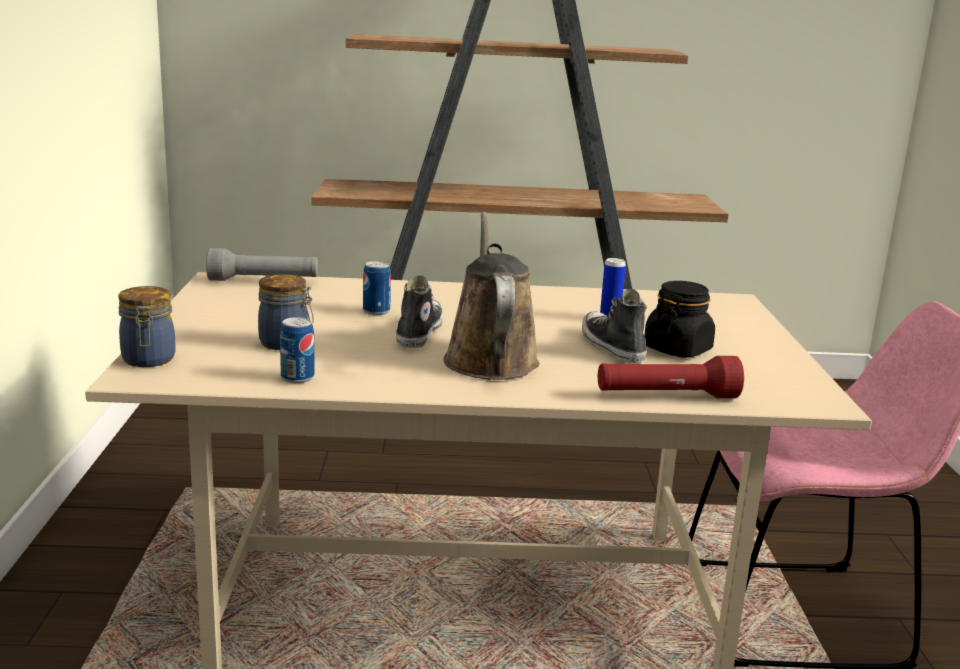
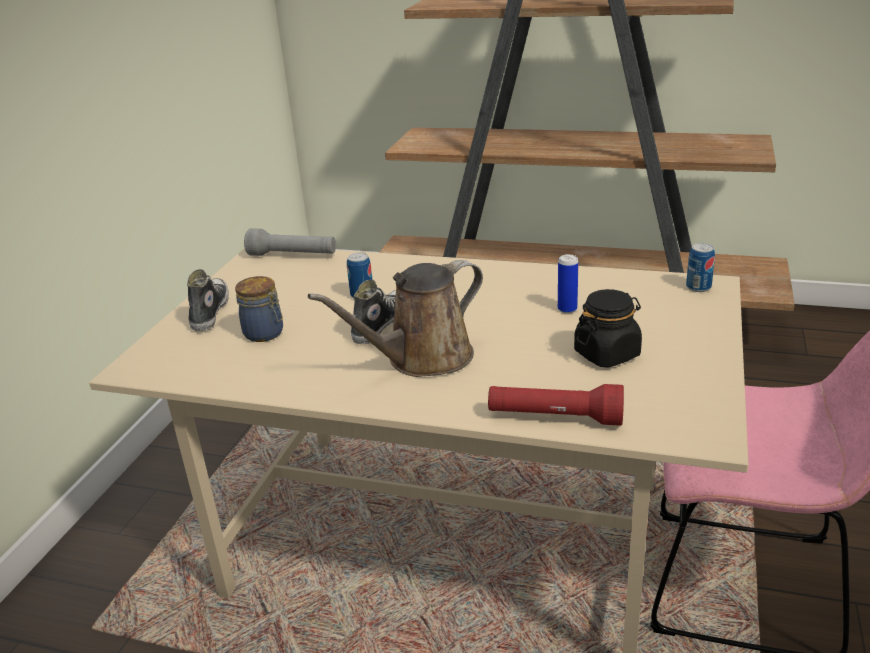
camera: 20 degrees right, 10 degrees up
jar [118,286,176,367] -> none
can [280,317,315,383] -> can moved to [686,243,715,292]
brown watering can [444,212,539,380] -> brown watering can turned 135 degrees counterclockwise [308,260,483,377]
shoe [582,289,647,363] -> shoe moved to [187,269,229,331]

